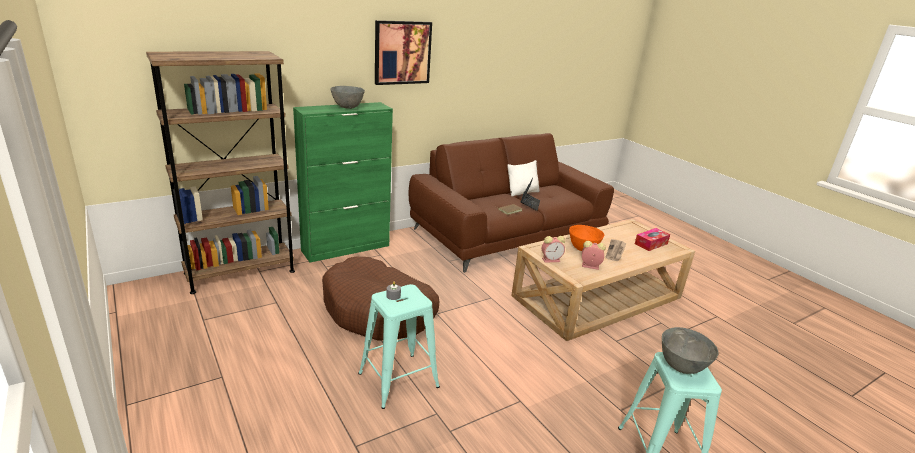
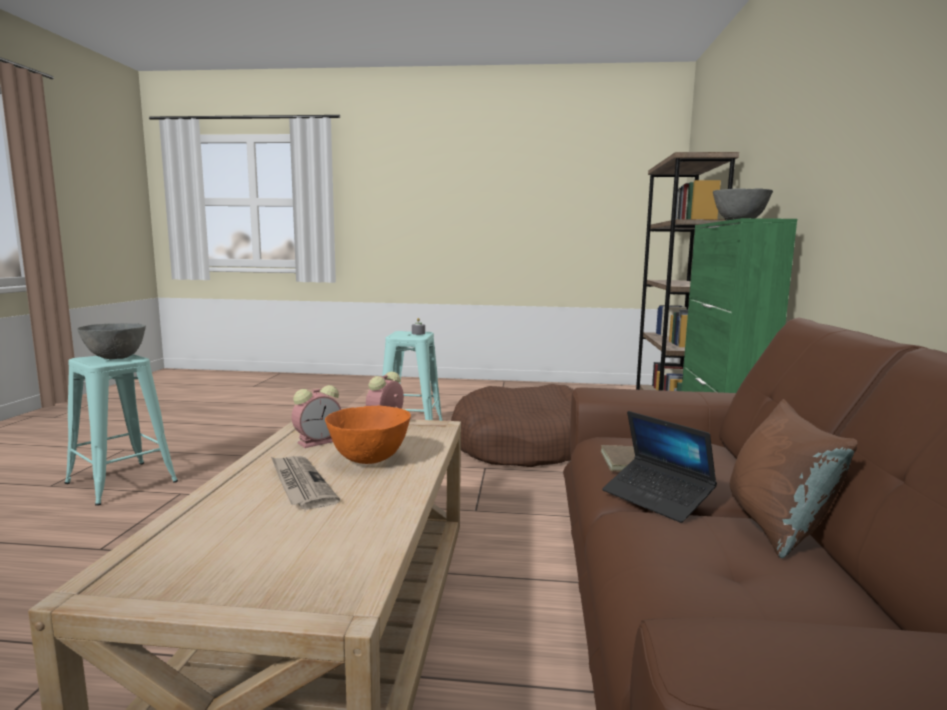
camera: 130 degrees right, 15 degrees down
picture [375,20,432,85] -> none
white pillow [507,160,540,196] -> brown pillow [730,399,858,558]
tissue box [635,228,670,251] -> none

